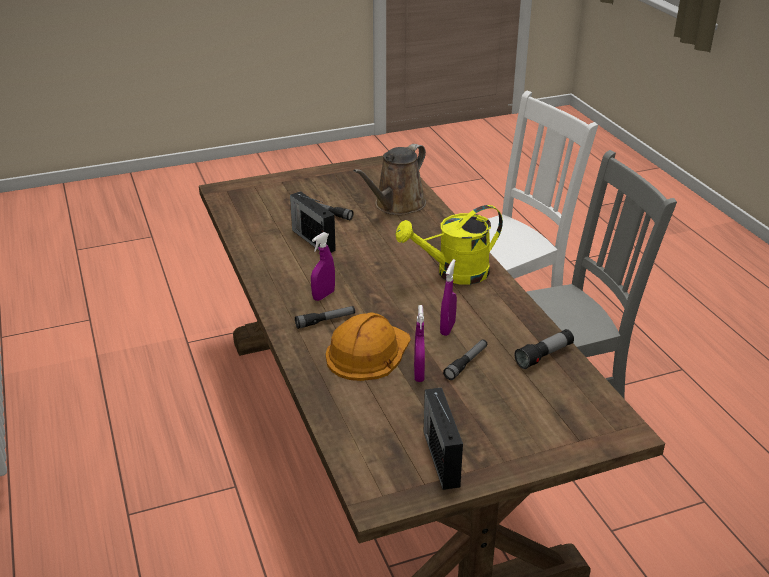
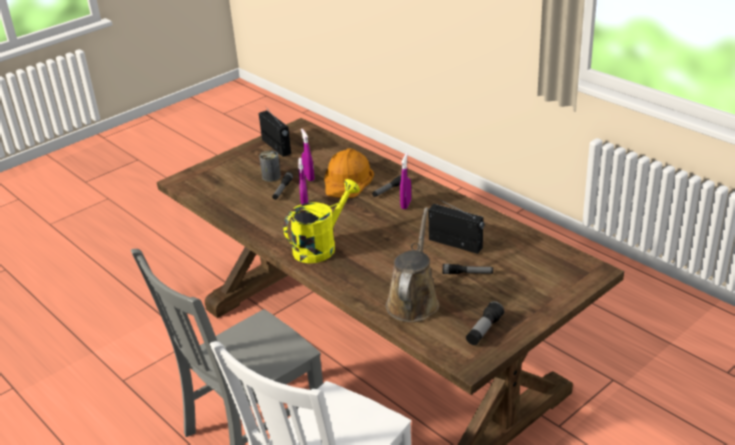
camera: 160 degrees right, 0 degrees up
flashlight [514,329,574,369] -> flashlight moved to [466,301,504,345]
none -> can [259,151,281,182]

